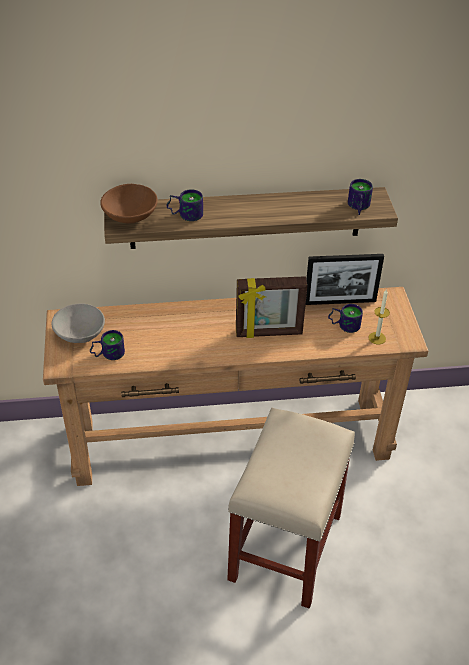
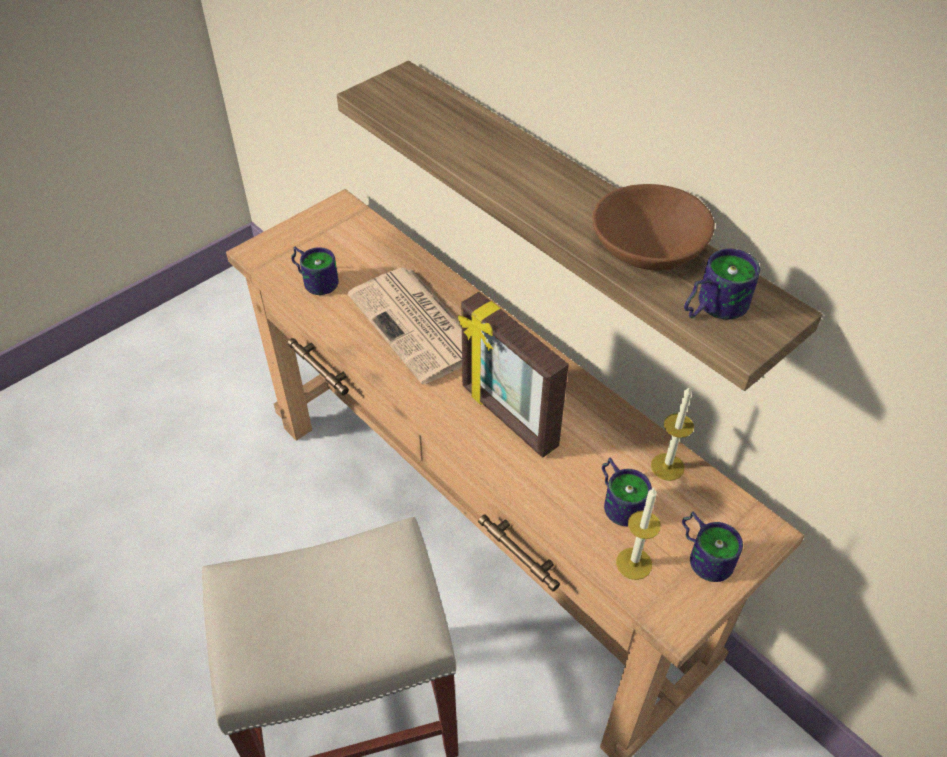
camera: 55 degrees right, 5 degrees up
grey bowl [52,303,105,343] -> none
brown bowl [100,184,158,223] -> brown bowl moved to [592,184,715,270]
mug [167,189,203,221] -> mug moved to [682,512,743,582]
picture frame [306,254,384,305] -> candle [651,386,694,481]
none -> newspaper [348,268,462,384]

